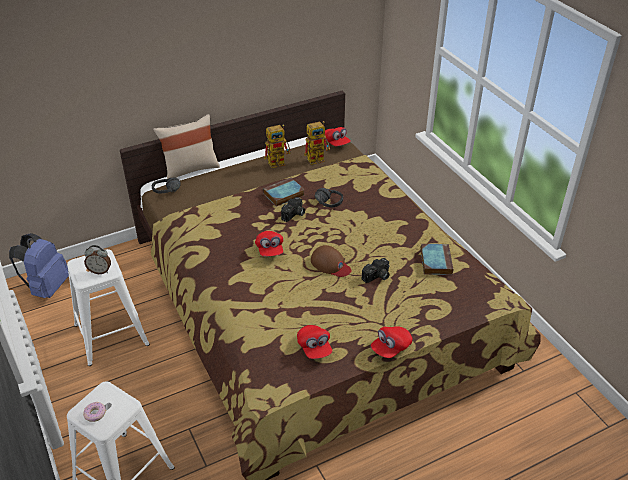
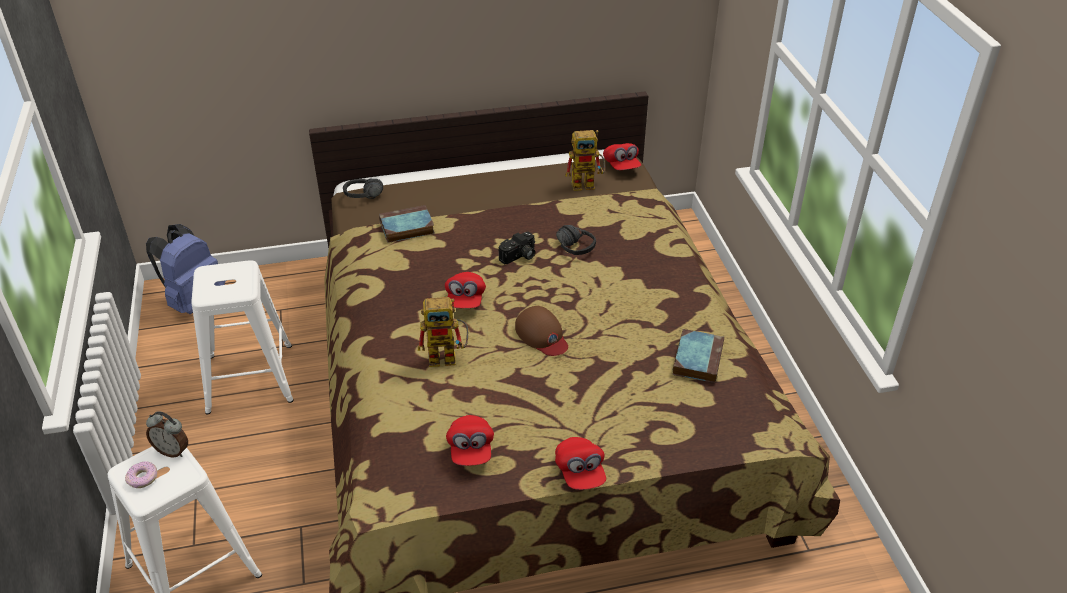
camera: 15 degrees right, 0 degrees up
alarm clock [84,245,111,274] -> alarm clock moved to [146,411,188,458]
beige pillow [153,114,220,180] -> none
book [263,177,305,207] -> book moved to [379,205,435,243]
toy robot [264,125,291,168] -> toy robot moved to [418,297,468,367]
camera [362,258,390,283] -> none
red cap [371,326,412,358] -> red cap turned 75 degrees counterclockwise [555,437,606,490]

